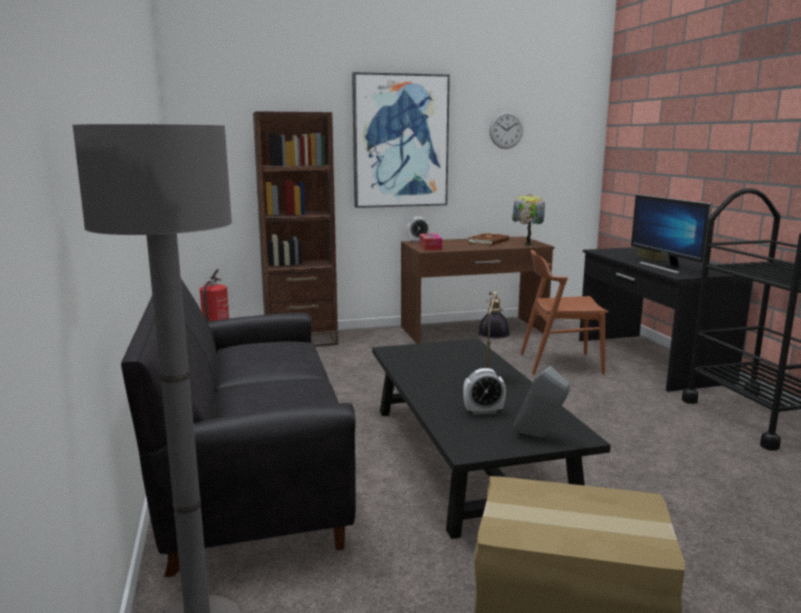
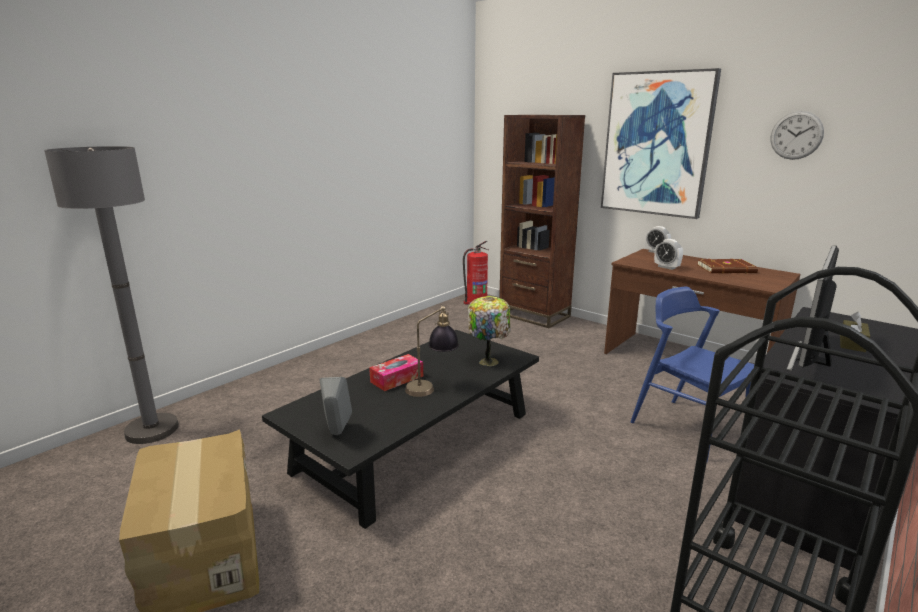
camera: 55 degrees right, 5 degrees up
black sofa [121,279,356,578] -> none
tissue box [419,234,442,251] -> tissue box moved to [369,354,423,391]
alarm clock [463,368,506,415] -> alarm clock moved to [654,239,683,270]
table lamp [512,194,545,246] -> table lamp moved to [468,296,510,366]
brown chair [520,250,608,375] -> blue chair [631,286,754,462]

